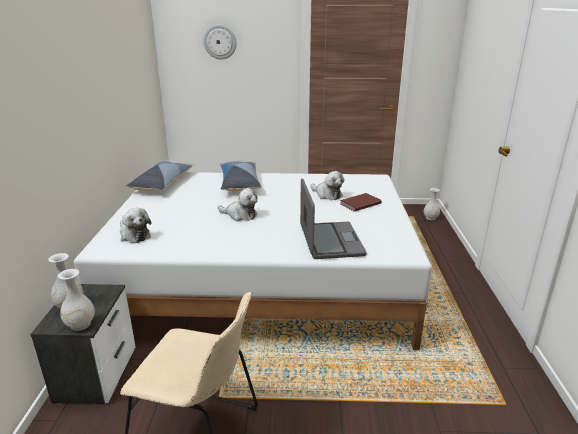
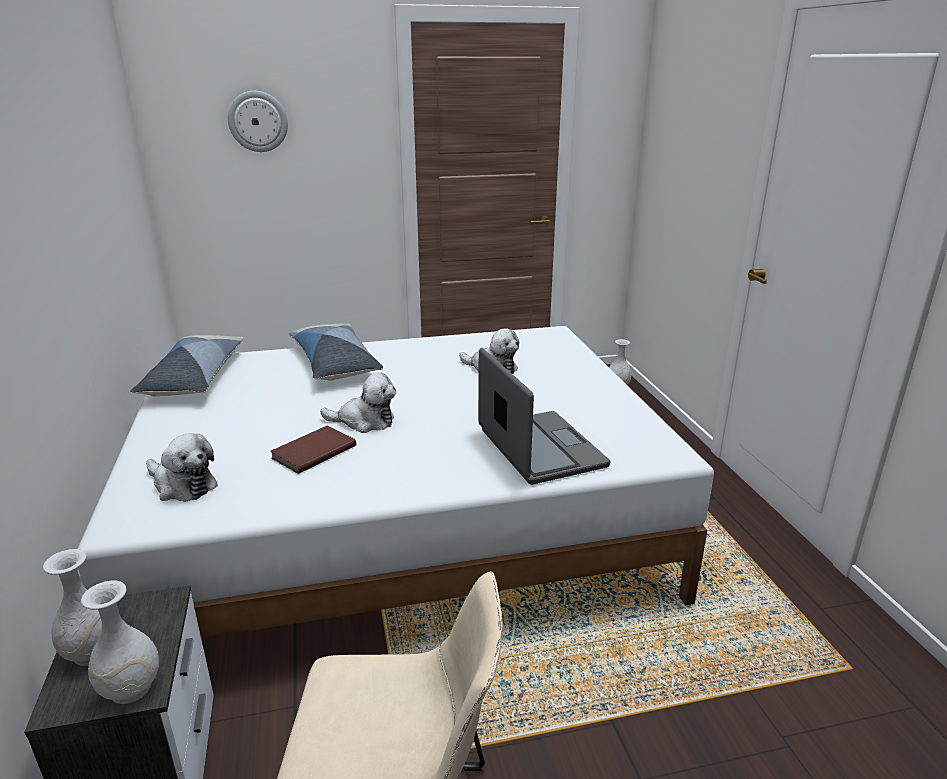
camera: 15 degrees left, 0 degrees up
brown book [340,193,382,212] -> brown book moved to [270,426,356,474]

